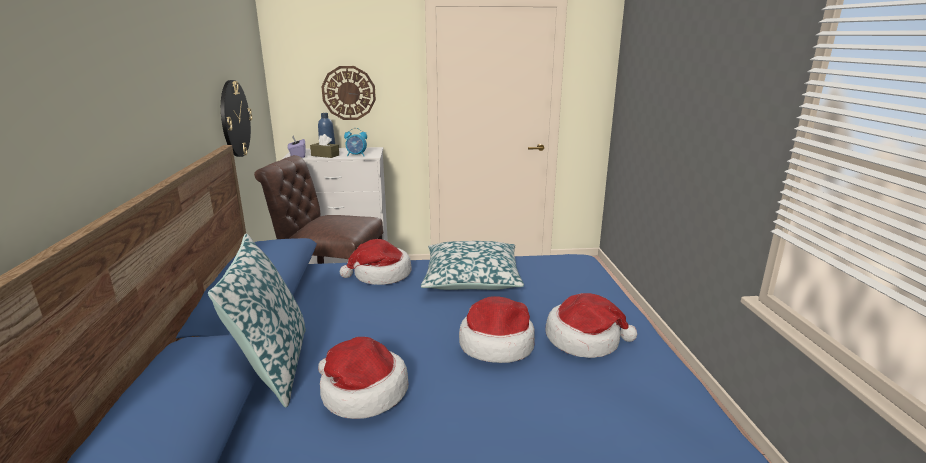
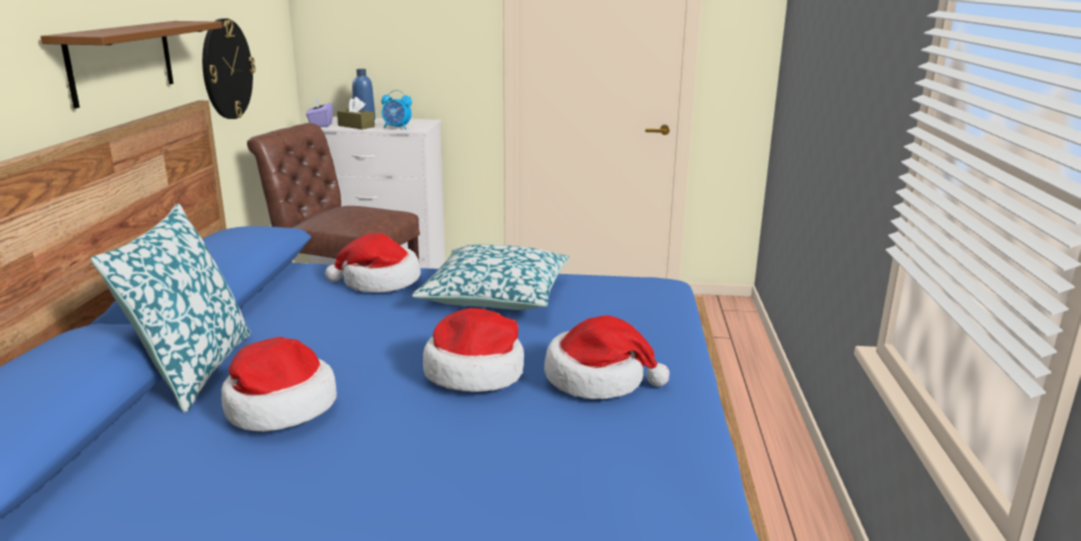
camera: 10 degrees right, 0 degrees up
wall clock [321,66,376,120] -> none
none -> brown shelf [41,21,223,109]

